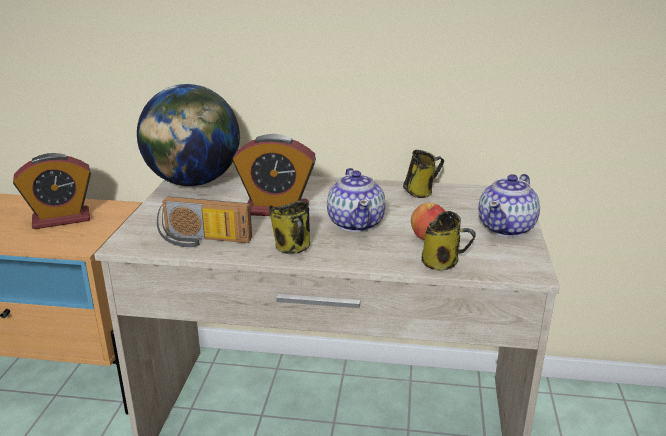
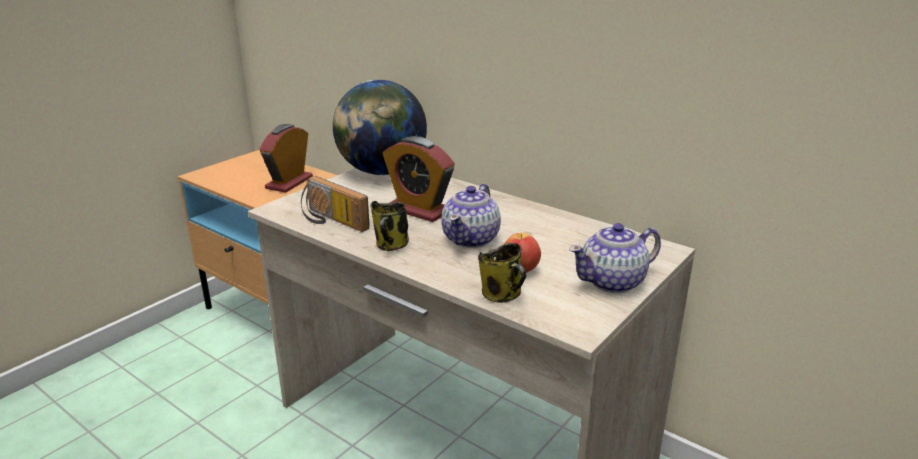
camera: 30 degrees right, 0 degrees up
alarm clock [13,153,91,229] -> alarm clock turned 105 degrees clockwise [259,124,313,193]
mug [403,150,444,198] -> none

